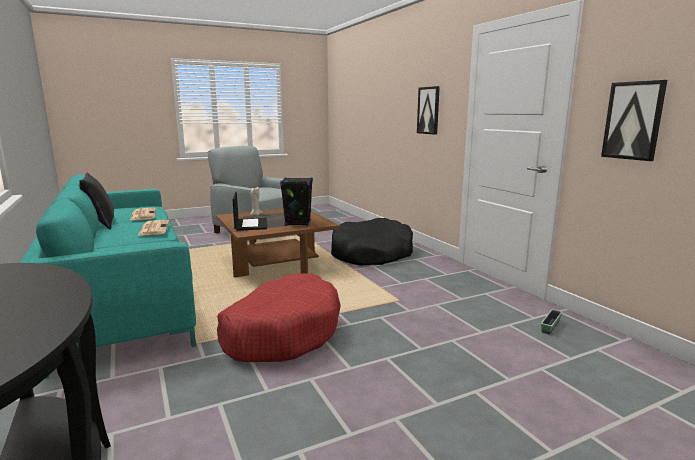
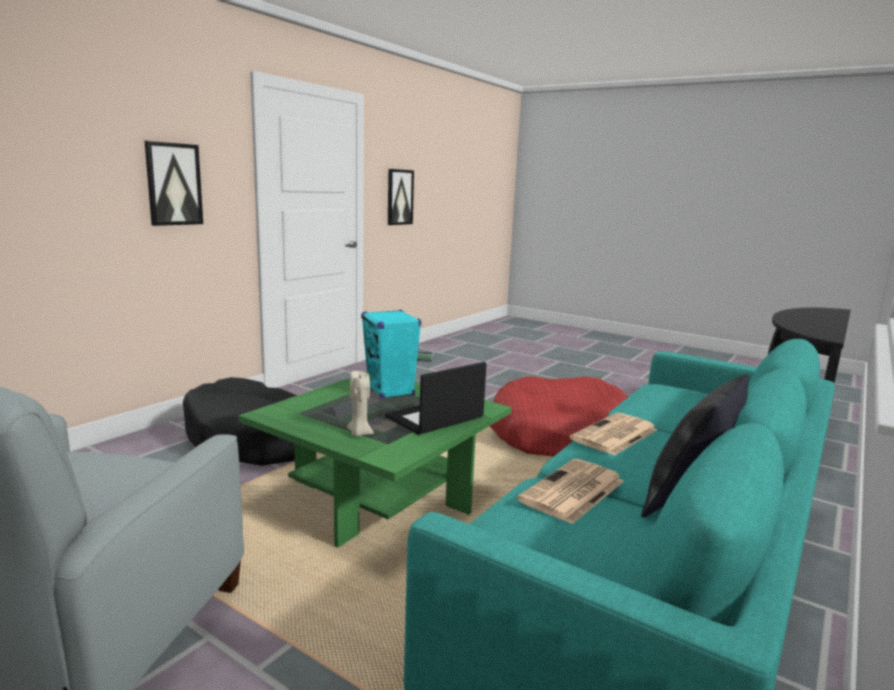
camera: 120 degrees left, 0 degrees up
brown coffee table [216,208,340,278] -> green coffee table [239,372,511,548]
black speaker [280,177,313,226] -> turquoise speaker [361,310,421,399]

